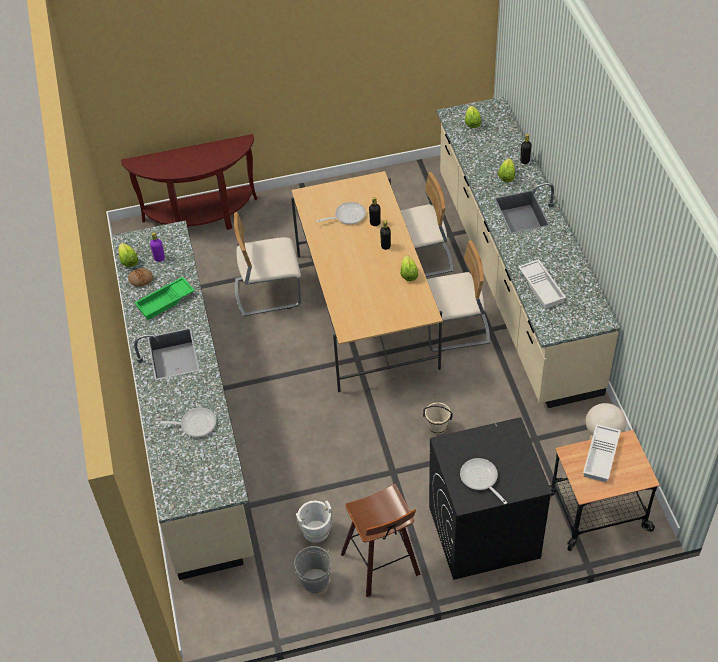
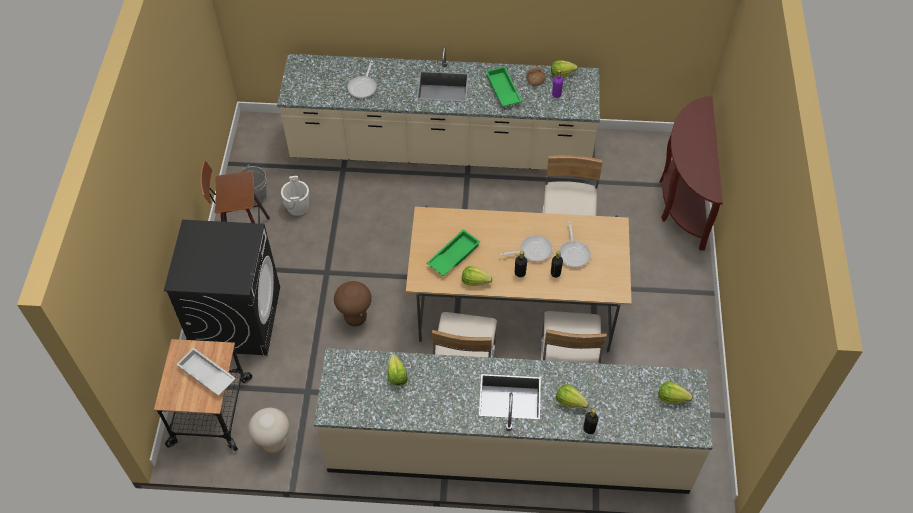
camera: 105 degrees right, 5 degrees up
beige bucket [423,402,453,434] -> brown stool [334,281,372,326]
frying pan [460,458,507,504] -> frying pan moved to [500,235,552,262]
white tray [518,259,566,309] -> lettuce [388,354,408,386]
none -> green tray [427,229,480,276]

